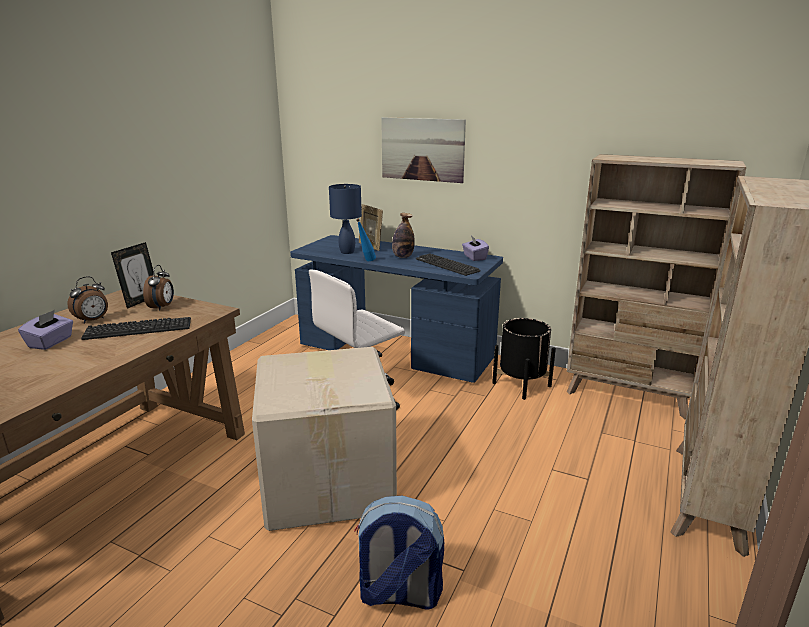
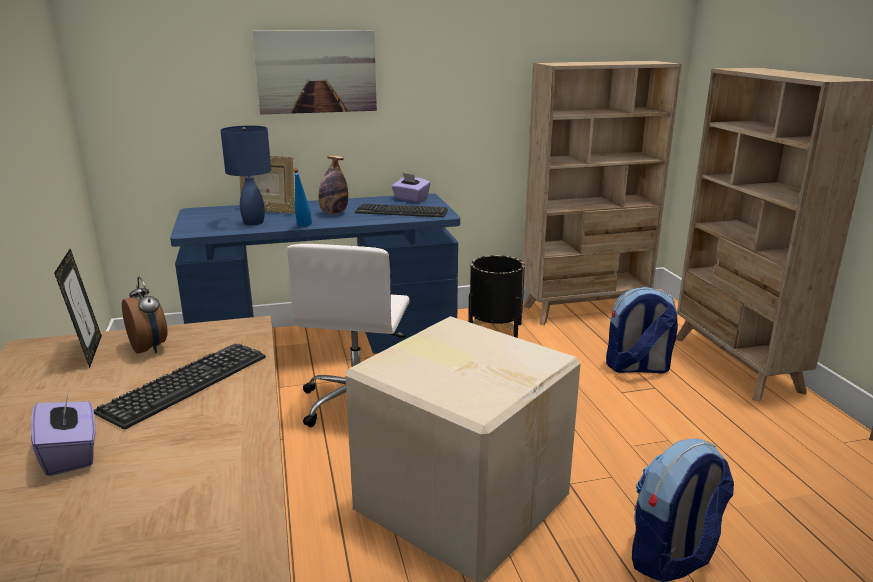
camera: 40 degrees left, 0 degrees up
alarm clock [67,276,108,324] -> none
none -> backpack [606,287,678,374]

